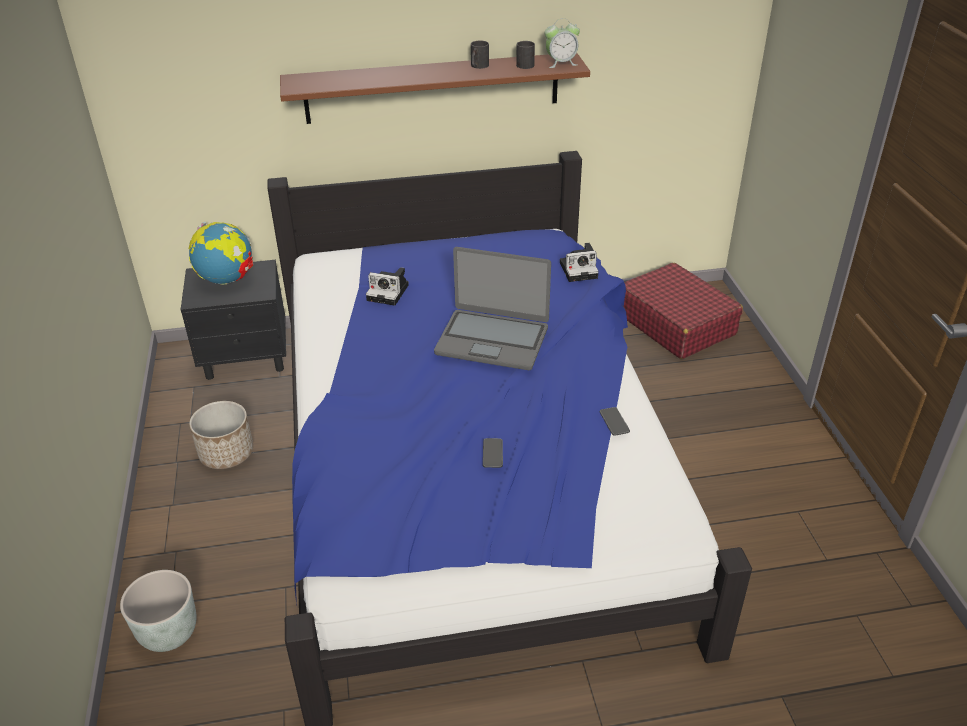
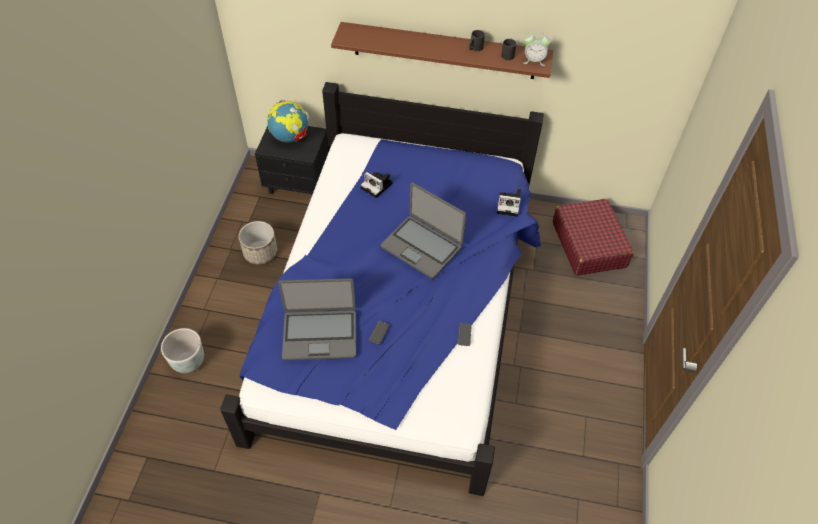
camera: 20 degrees right, 15 degrees up
none -> laptop [278,278,356,360]

